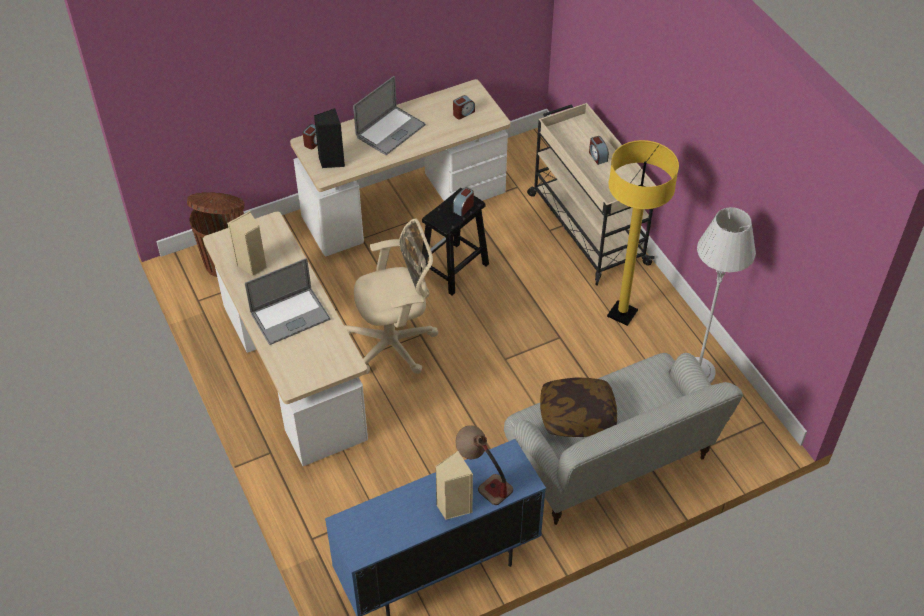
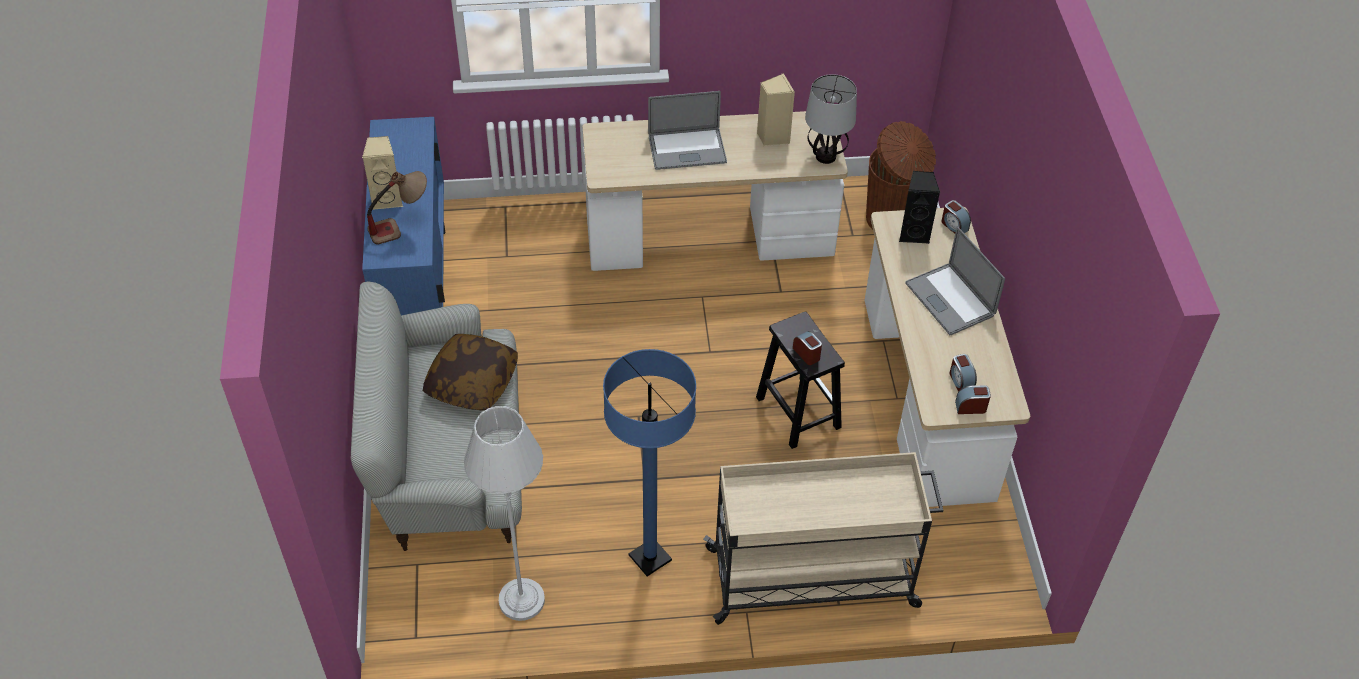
camera: 110 degrees right, 0 degrees up
laptop [245,258,330,345] -> laptop turned 90 degrees counterclockwise [648,91,727,170]
beige office chair [345,219,438,375] -> none
alarm clock [589,136,609,165] -> alarm clock moved to [955,385,991,414]
yellow floor lamp [607,140,679,326] -> blue floor lamp [603,349,696,576]
none -> table lamp [805,74,857,164]

